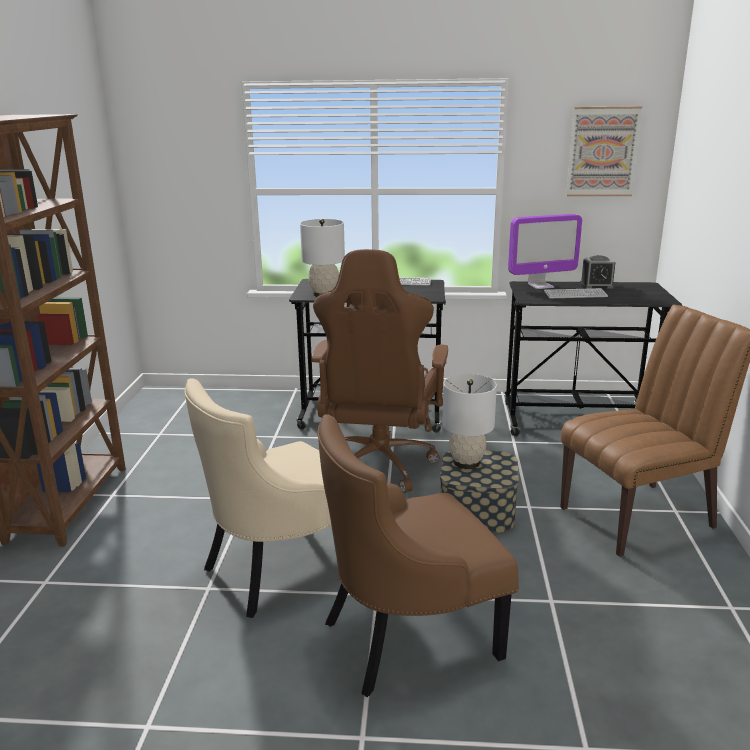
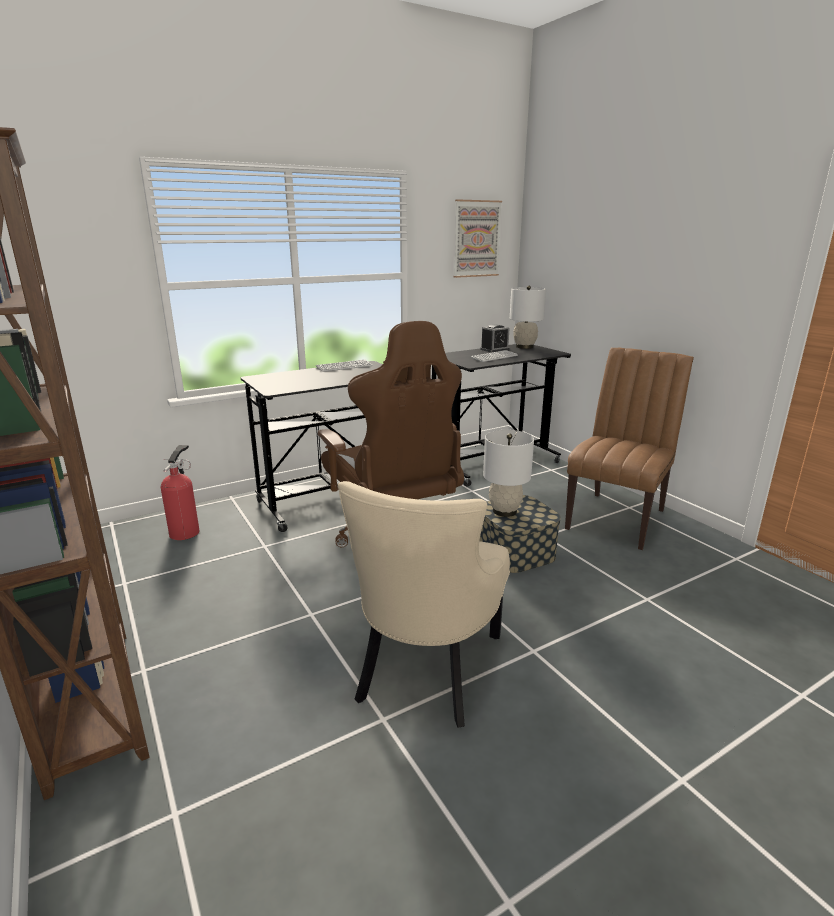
camera: 35 degrees left, 0 degrees up
white table lamp [300,219,345,297] -> white table lamp moved to [510,286,546,349]
brown chair [317,414,519,697] -> none
monitor [508,214,582,289] -> none
none -> fire extinguisher [161,445,200,540]

